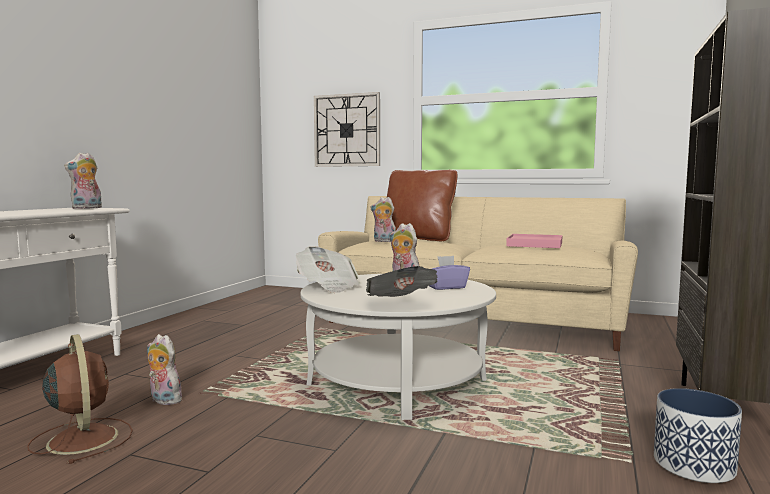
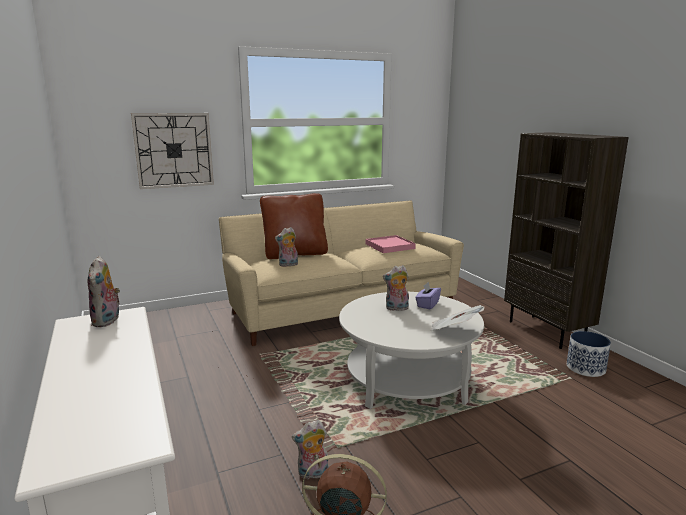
camera: 45 degrees left, 10 degrees up
newspaper [296,246,360,293] -> none

